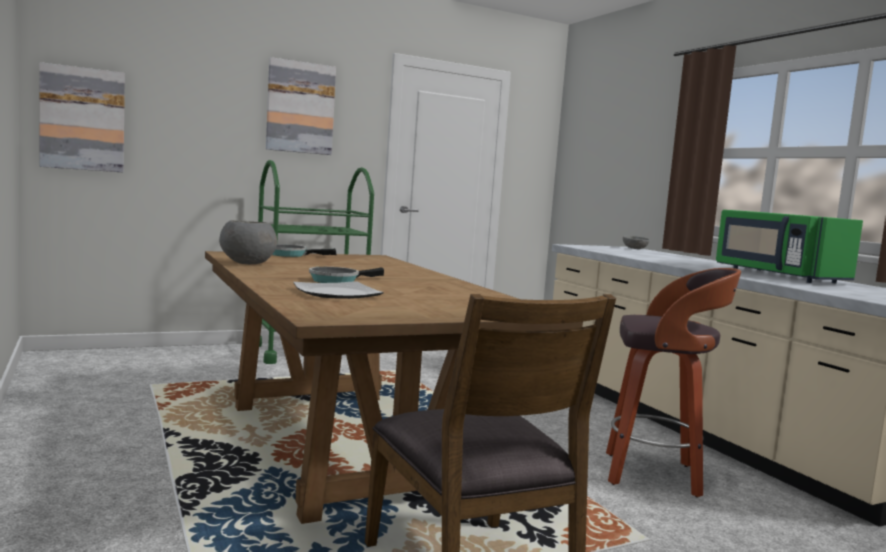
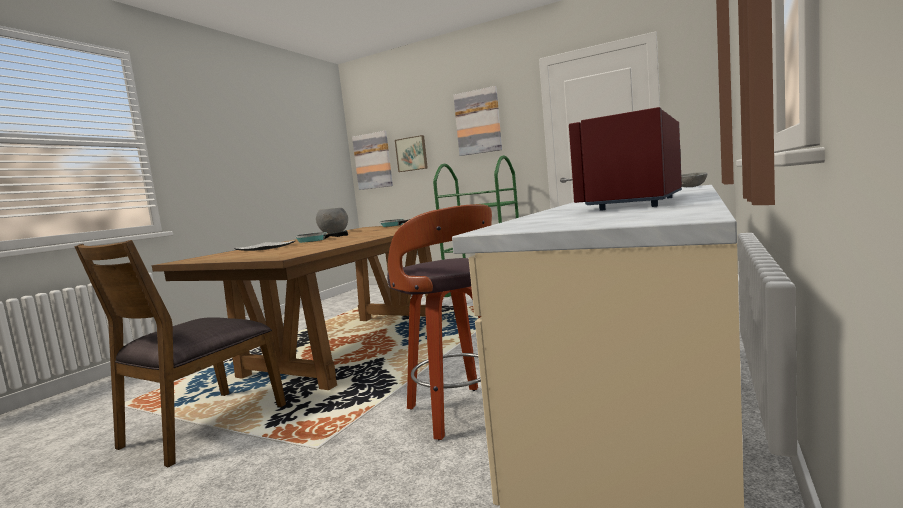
camera: 55 degrees right, 0 degrees up
green microwave [716,210,863,283] -> red microwave [569,107,682,211]
none -> picture [395,135,428,172]

